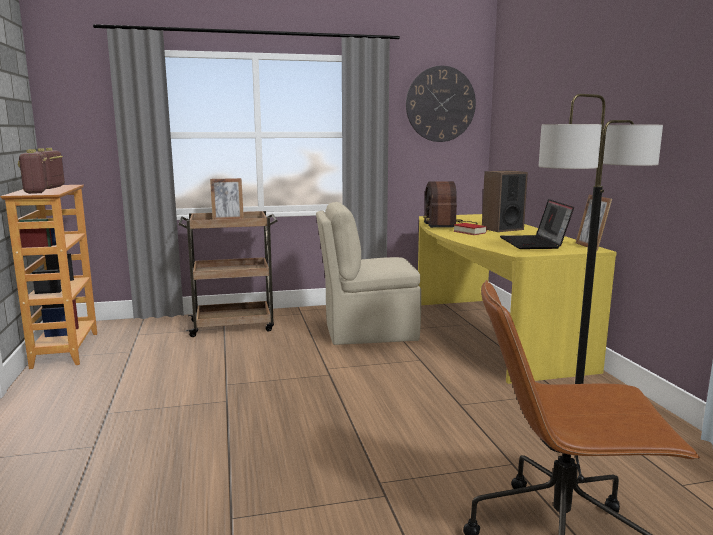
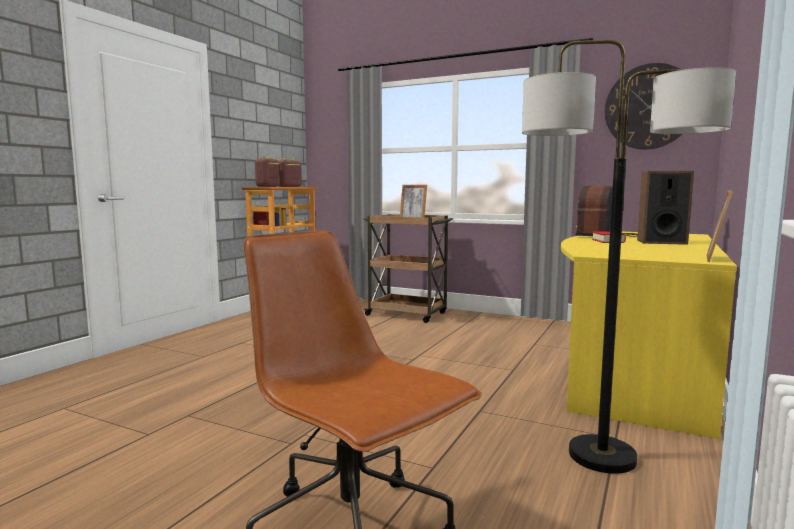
camera: 40 degrees right, 5 degrees down
beige chair [316,202,421,345] -> none
laptop [500,199,574,249] -> none

